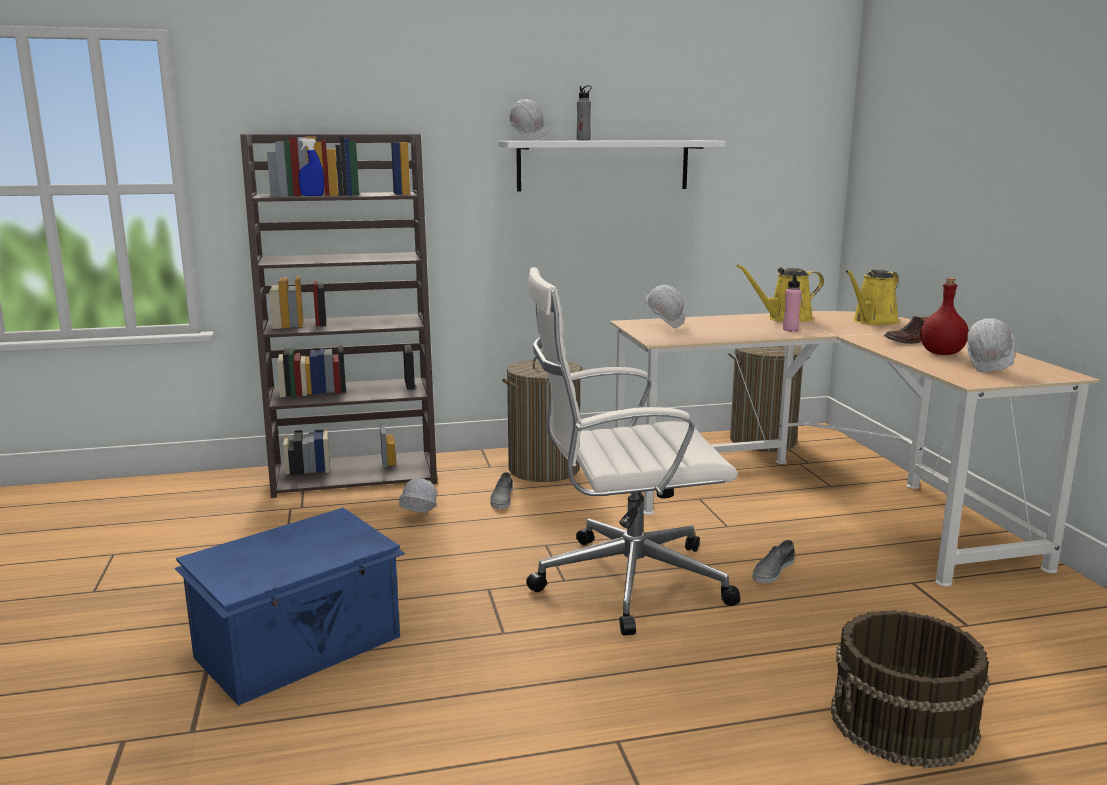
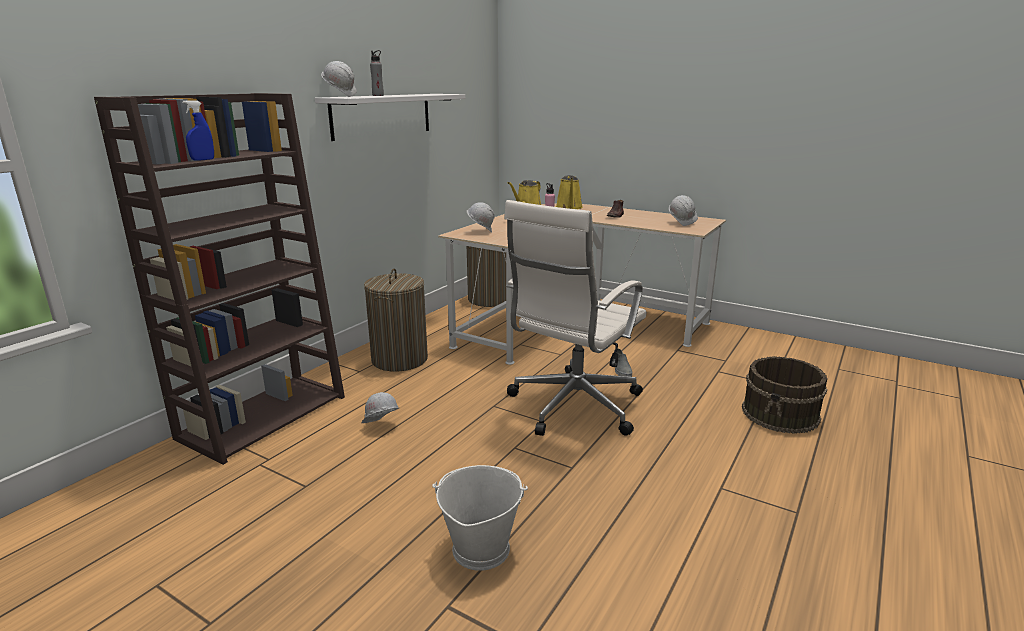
camera: 45 degrees left, 5 degrees up
blue storage box [175,508,405,706] -> white bucket [432,465,528,570]
grey shoe [490,472,513,509] -> none
red bottle [920,278,968,355] -> none

